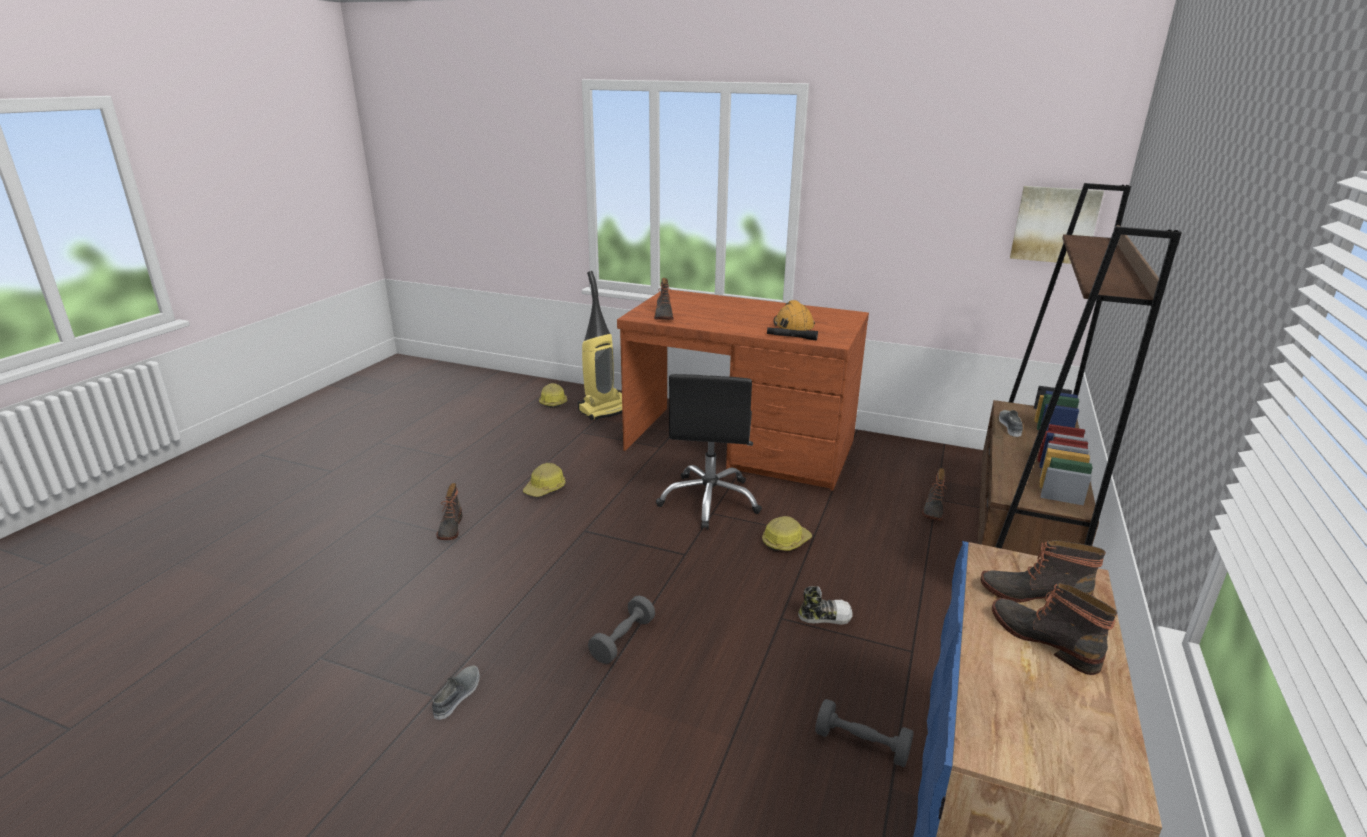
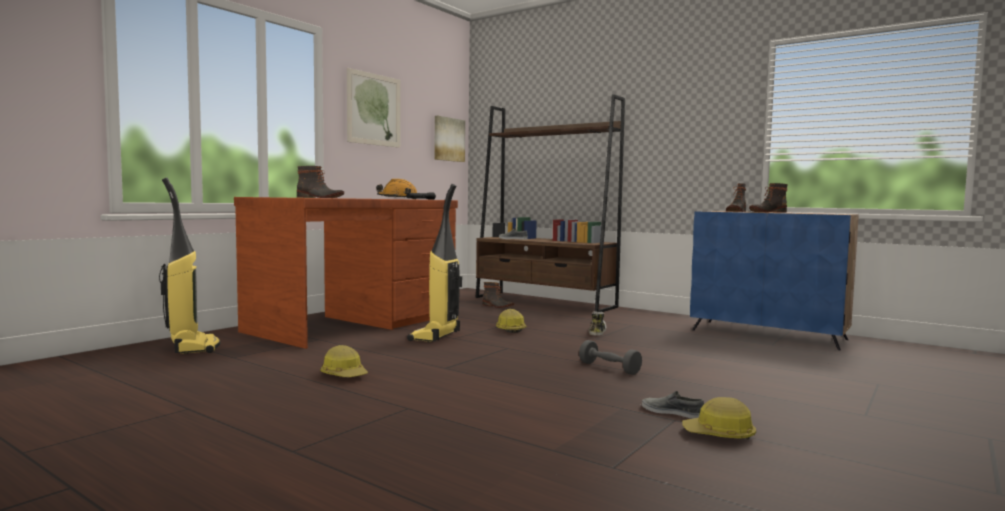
camera: 75 degrees left, 20 degrees down
boot [436,483,462,540] -> none
hard hat [539,383,567,408] -> hard hat moved to [682,397,756,440]
black office chair [656,374,762,529] -> vacuum cleaner [407,184,462,342]
grey dumbbell [815,699,914,767] -> none
none -> picture [347,68,400,148]

